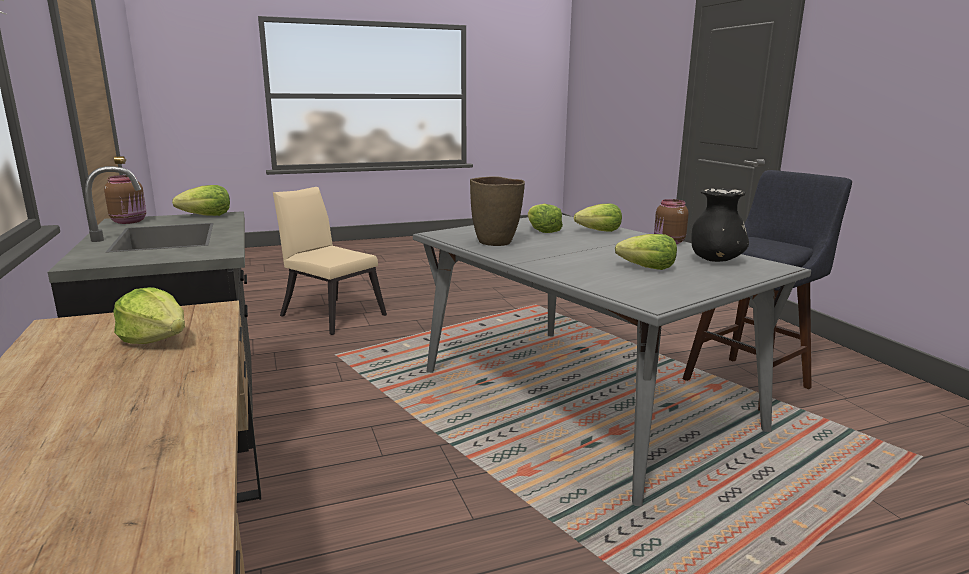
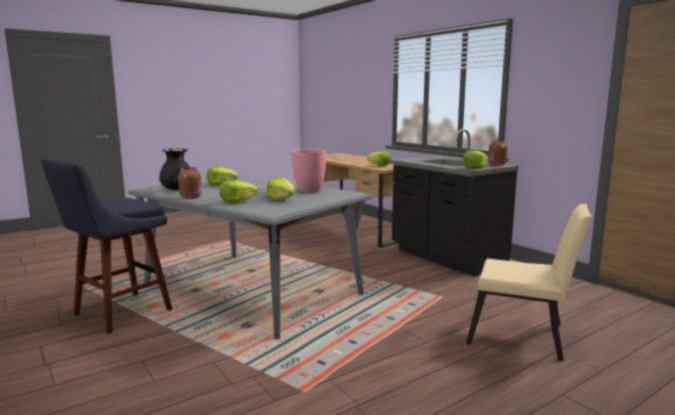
camera: 165 degrees right, 5 degrees down
brown vase [470,176,525,246] -> pink vase [291,149,326,192]

